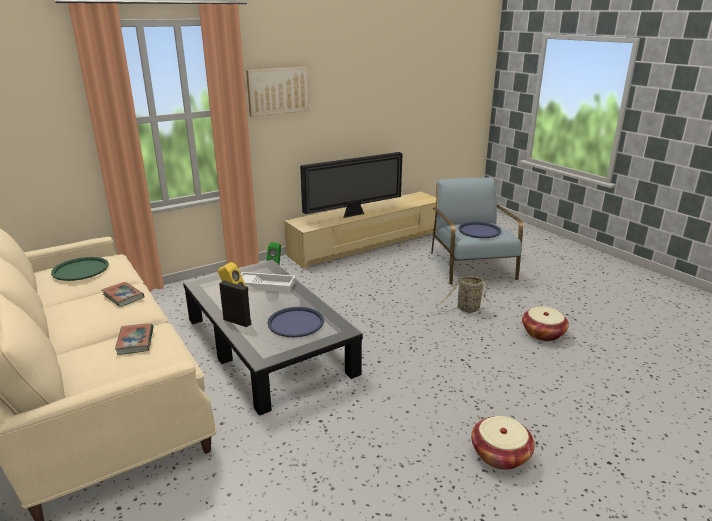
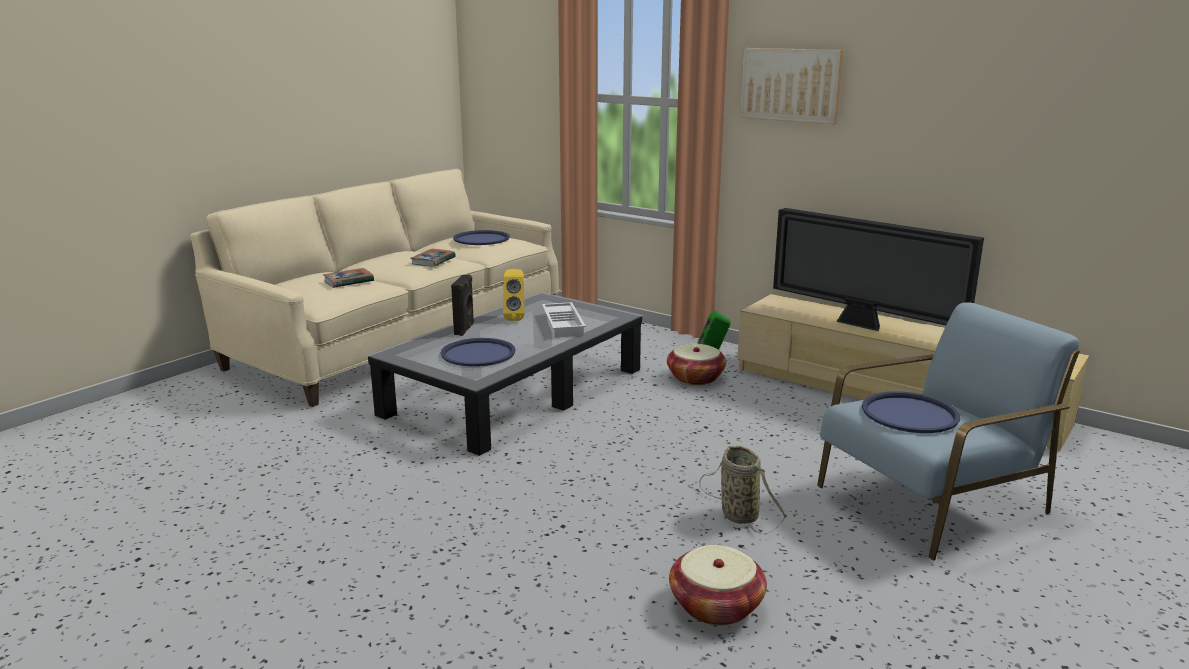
camera: 70 degrees right, 5 degrees down
green tray [51,257,109,281] -> blue tray [453,230,510,245]
basket [471,416,535,470] -> basket moved to [667,343,726,385]

